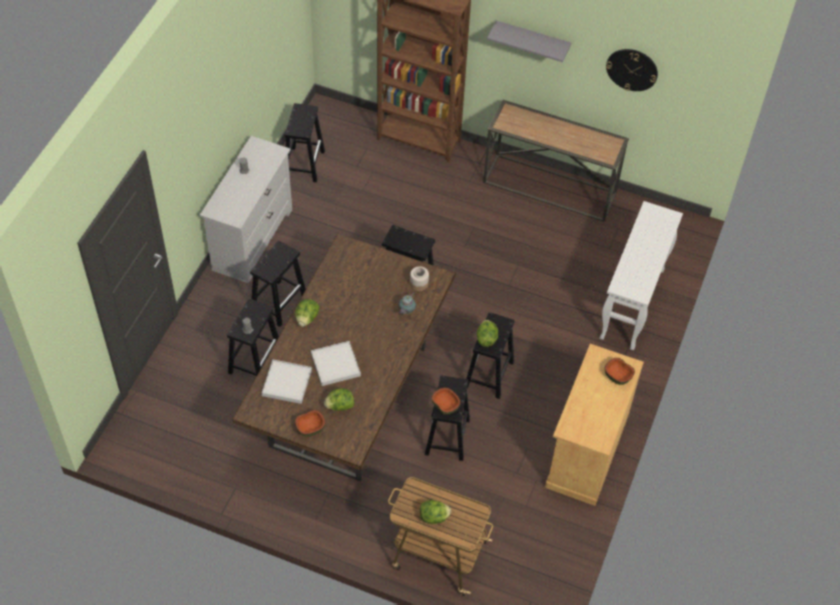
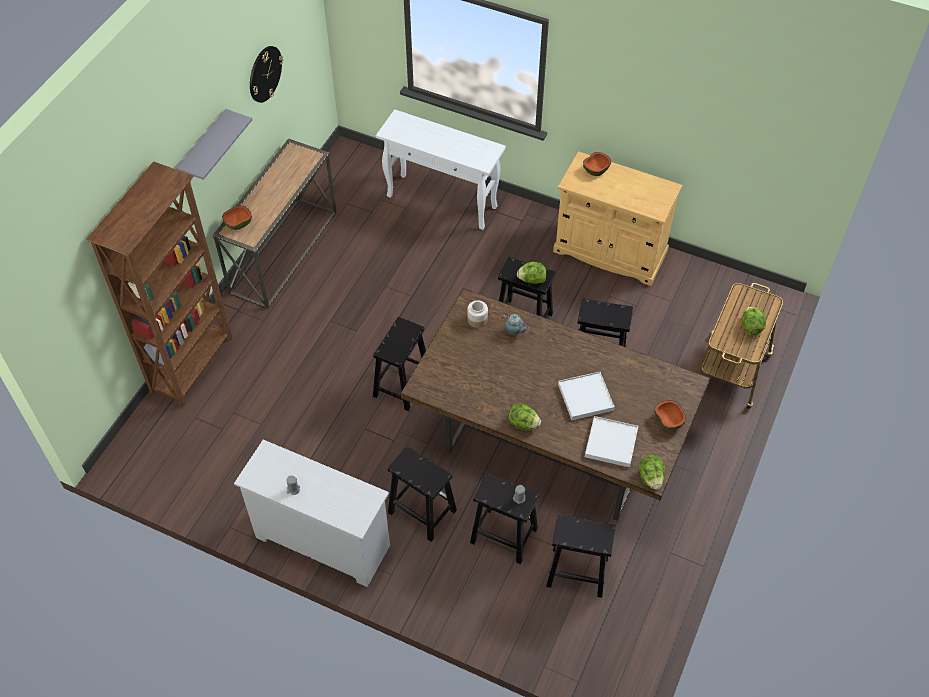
camera: 85 degrees left, 0 degrees up
black stool [285,103,325,182] -> black stool moved to [546,514,616,598]
lettuce [324,388,354,411] -> lettuce moved to [639,455,665,490]
bowl [431,387,461,415] -> bowl moved to [222,206,252,230]

